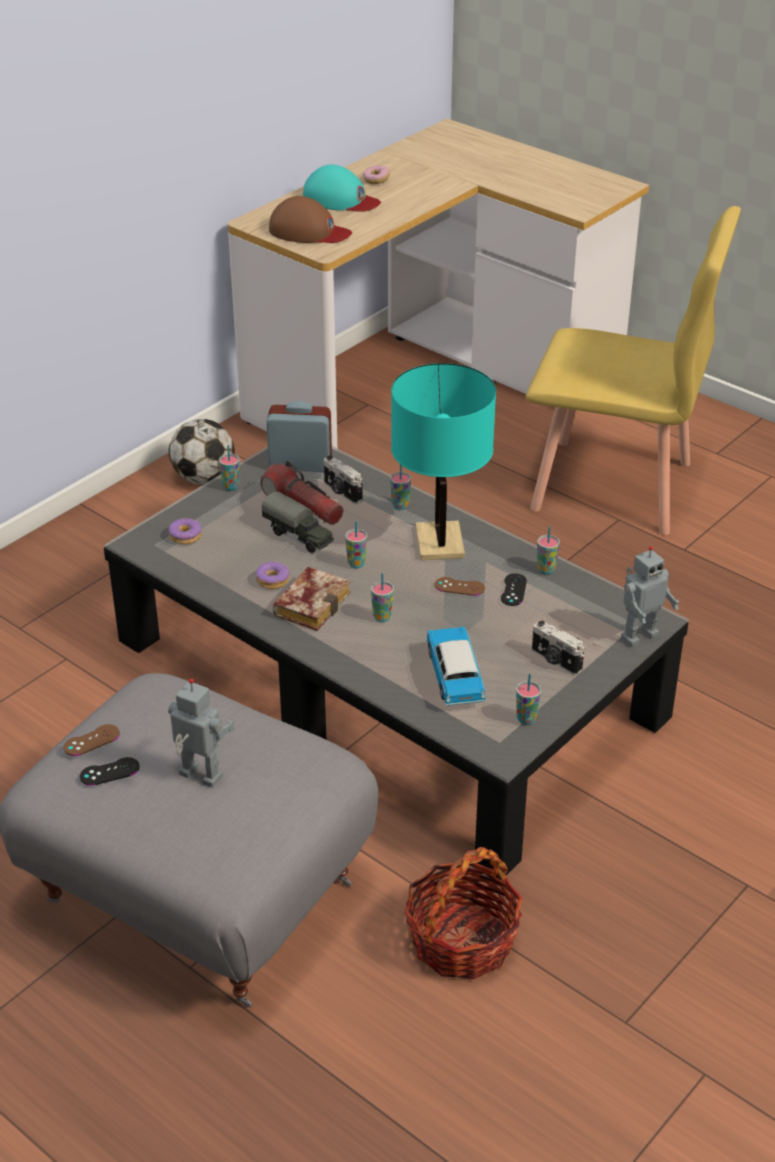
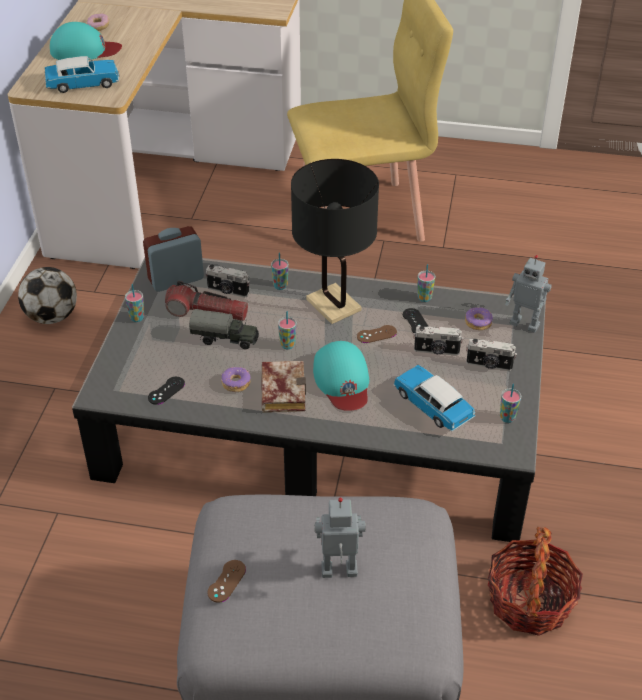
camera: 30 degrees left, 5 degrees up
black game controller [80,757,140,786] -> black game controller moved to [148,377,185,405]
donut [168,518,202,544] -> donut moved to [465,307,493,330]
brown cap [269,196,352,243] -> toy car [45,56,120,93]
cup [371,573,394,622] -> turquoise cap [313,341,369,411]
turquoise table lamp [391,363,496,560] -> black table lamp [291,159,379,324]
toy robot [621,546,679,647] -> toy robot turned 90 degrees clockwise [505,255,552,333]
none -> camera [413,326,463,356]

